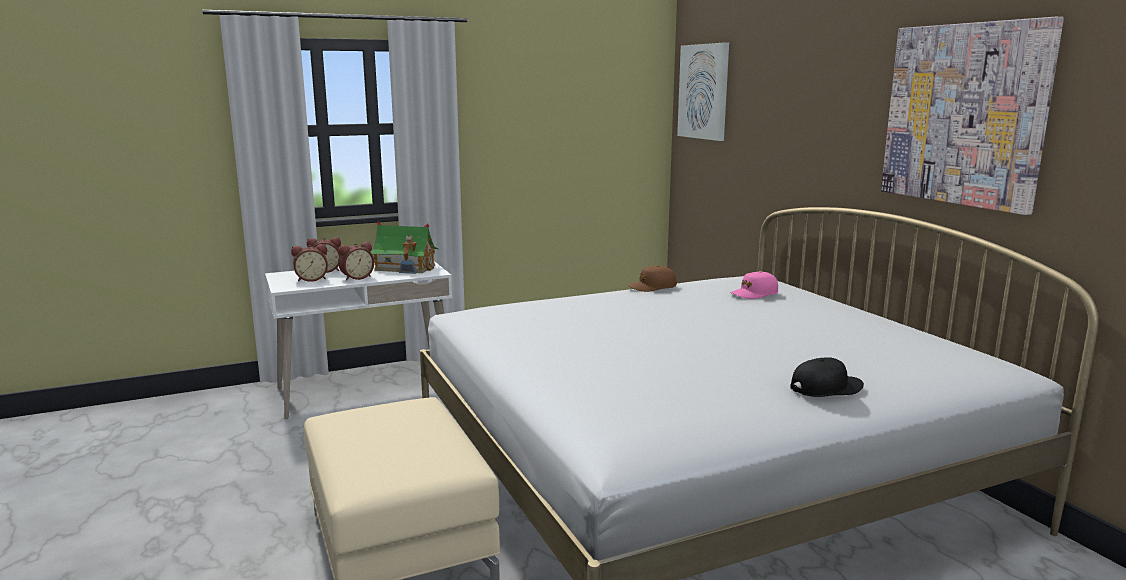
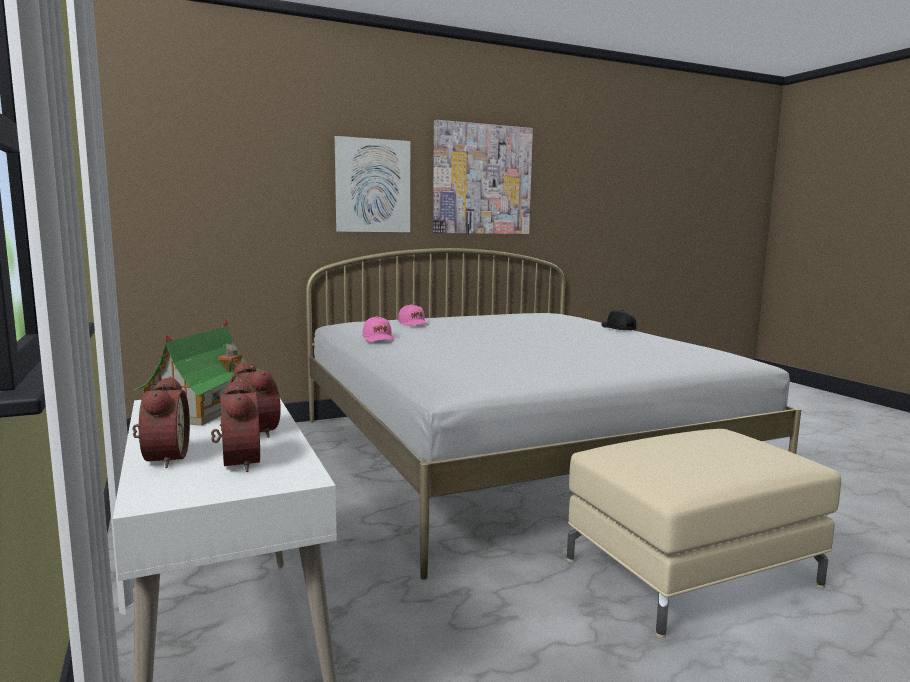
camera: 90 degrees left, 5 degrees down
brown cap [627,266,677,292] -> pink cap [362,316,394,342]
picture [677,43,729,141] -> picture moved to [335,136,410,232]

